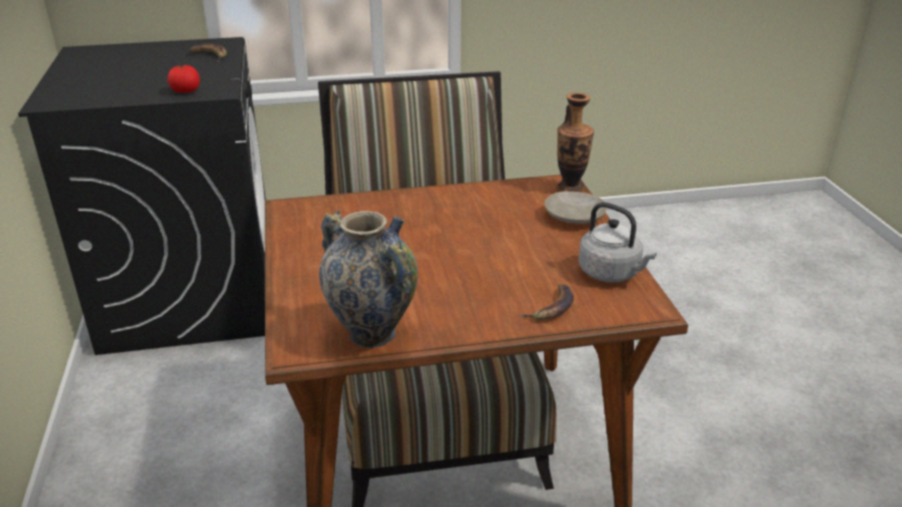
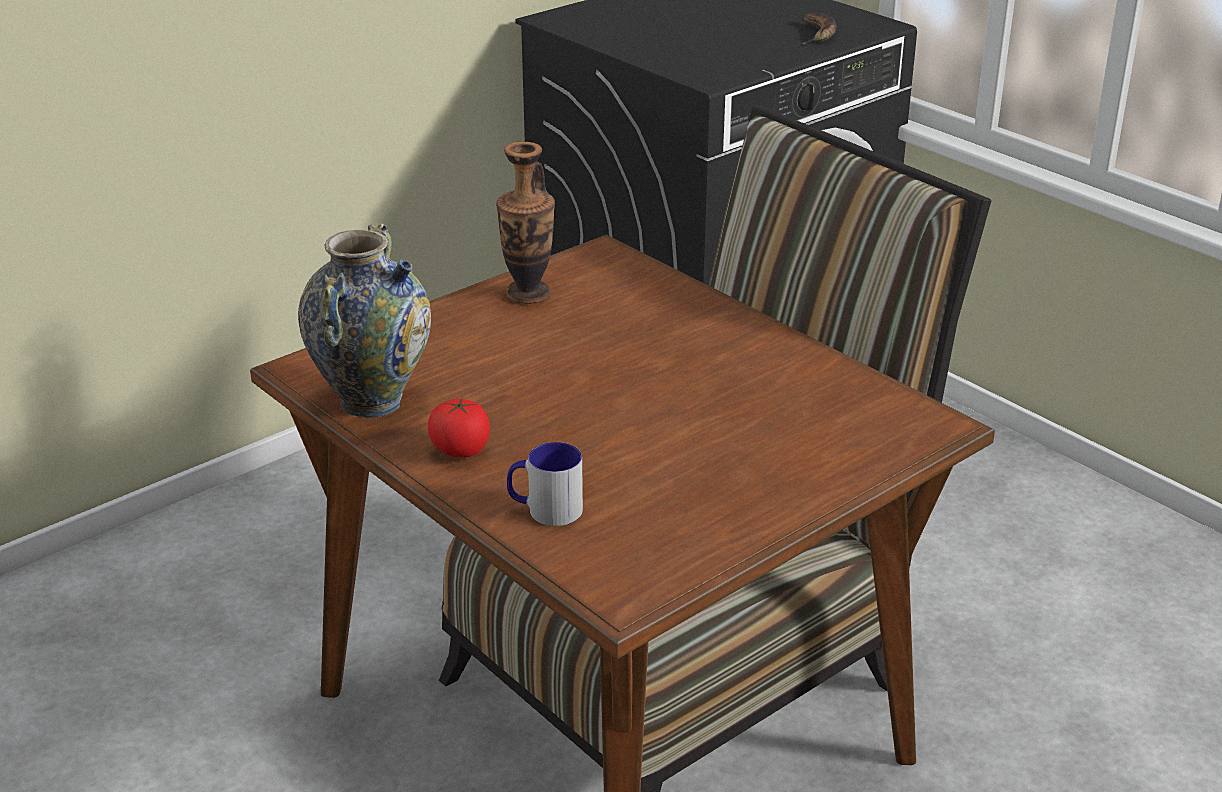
camera: 60 degrees right, 0 degrees up
tomato [168,64,200,93] -> tomato moved to [428,397,490,458]
banana [519,284,574,320] -> mug [507,442,583,526]
beige plate [544,191,607,224] -> none
vase [557,93,594,192] -> vase moved to [496,141,555,304]
grey kettle [578,202,657,282] -> none

